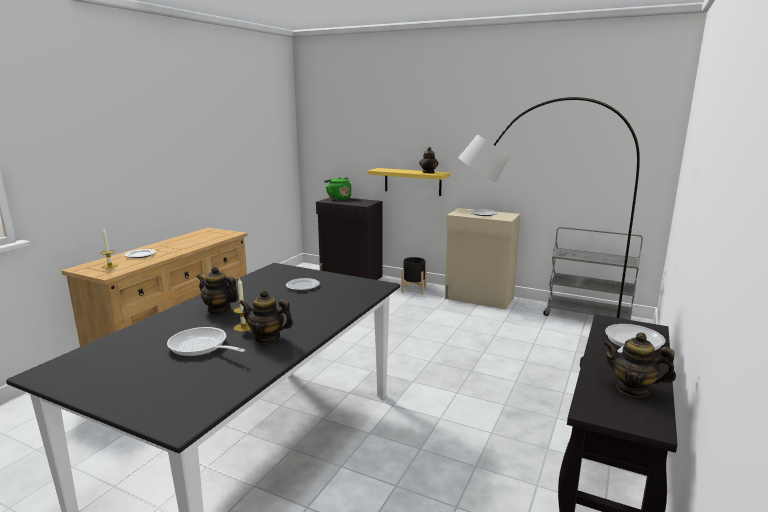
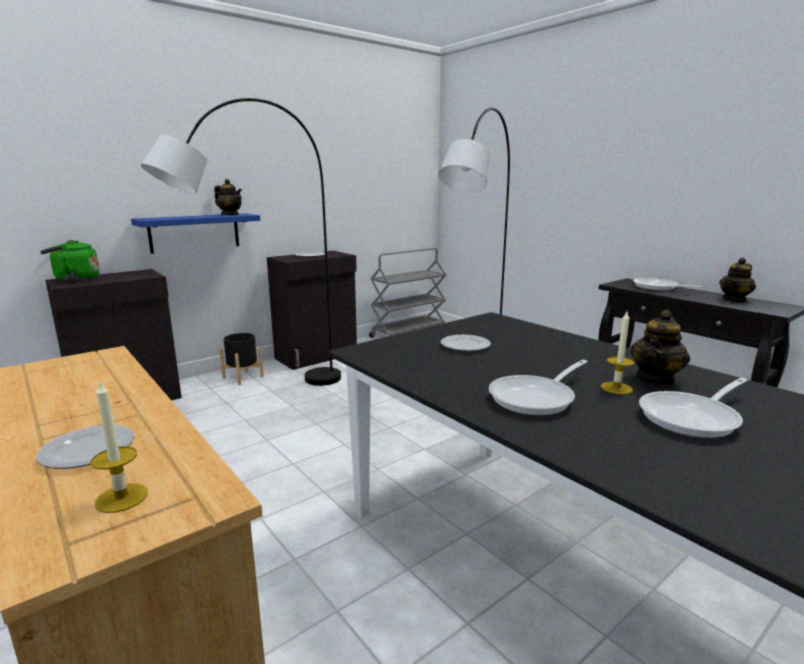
camera: 65 degrees left, 0 degrees up
teapot [197,267,238,314] -> frying pan [489,360,588,416]
yellow shelf [368,168,450,196] -> blue shelf [131,213,260,254]
beige cabinet [445,208,521,309] -> black cabinet [267,251,357,370]
none -> grey floor lamp [141,98,341,386]

